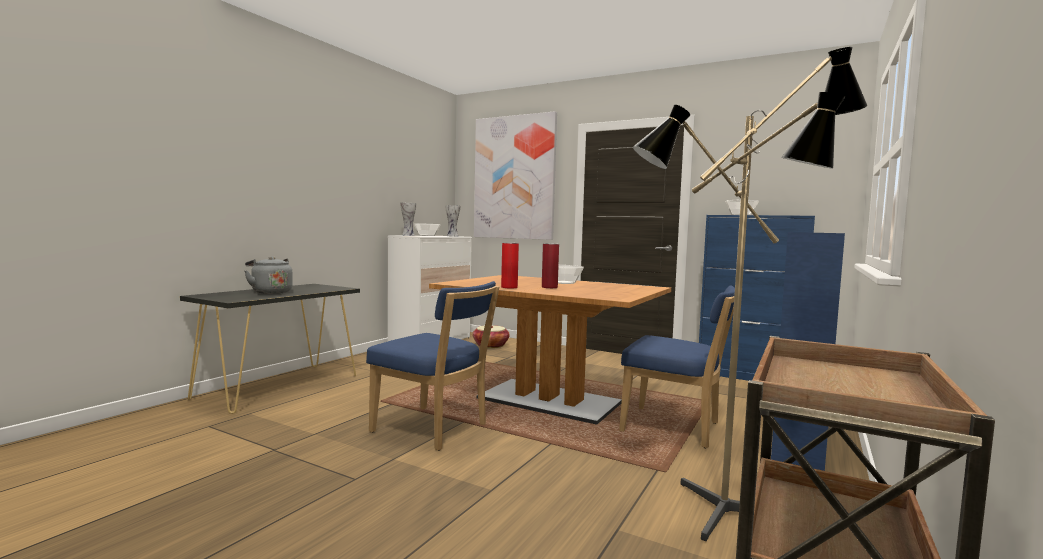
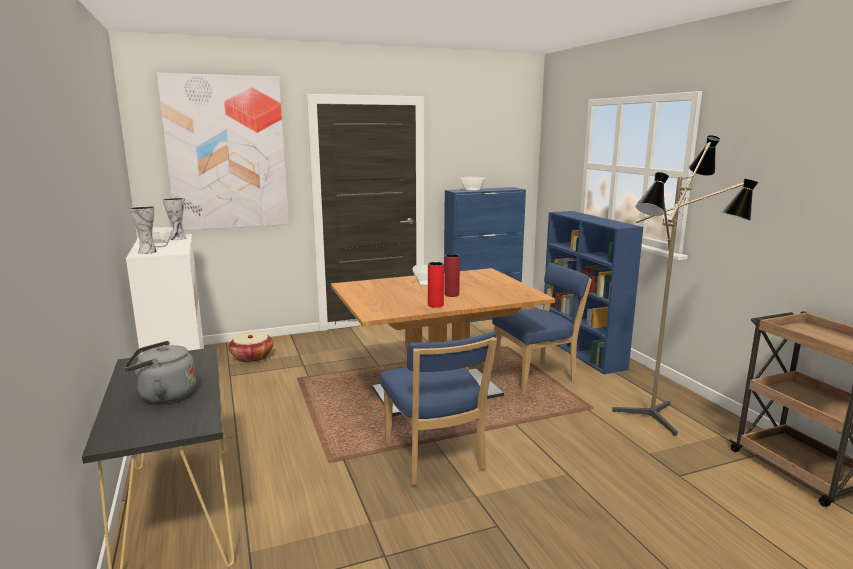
camera: 50 degrees left, 10 degrees up
blue chair [366,281,499,451] -> blue chair turned 90 degrees clockwise [380,332,497,486]

